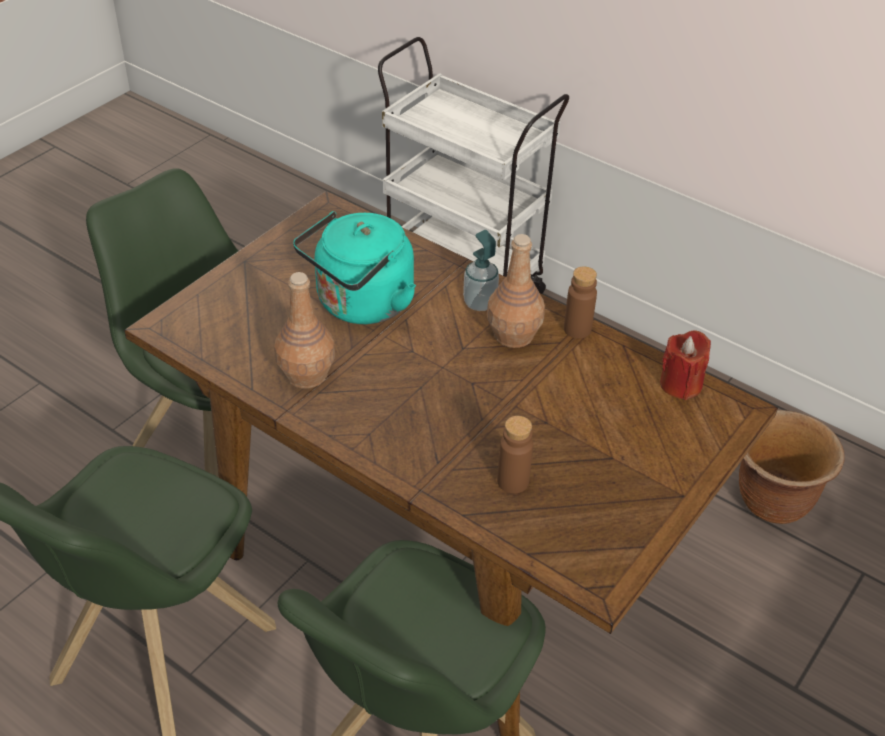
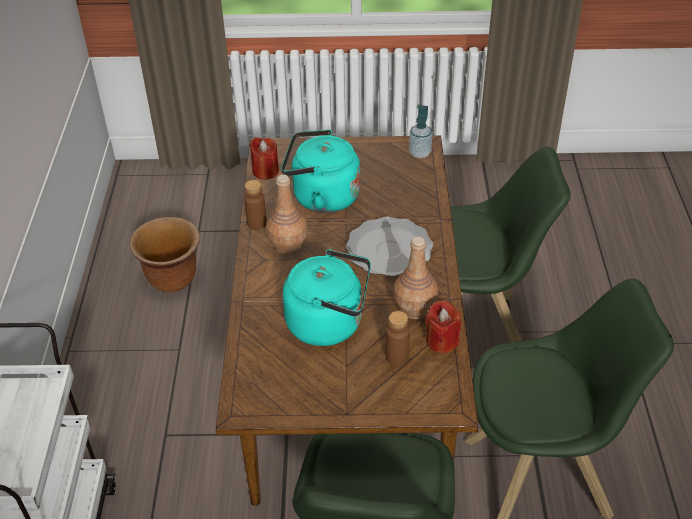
camera: 125 degrees left, 0 degrees up
soap dispenser [463,230,499,311] -> soap dispenser moved to [409,105,432,158]
brown bottle [497,416,533,493] -> brown bottle moved to [386,311,410,366]
none -> turquoise kettle [281,129,360,213]
none -> plate [346,217,433,277]
none -> red candle [425,300,461,353]

